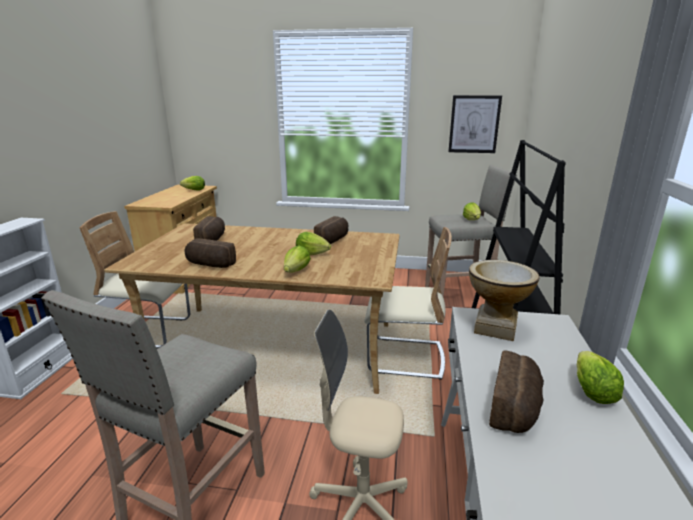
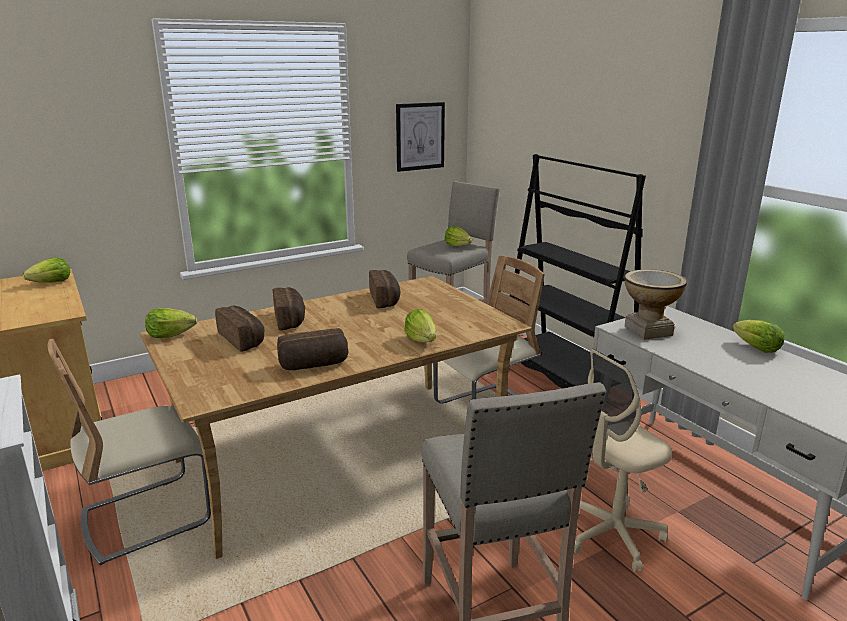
camera: 40 degrees left, 0 degrees up
lettuce [296,232,331,255] -> lettuce moved to [145,308,197,338]
bread [489,350,544,433] -> bread moved to [273,287,305,330]

